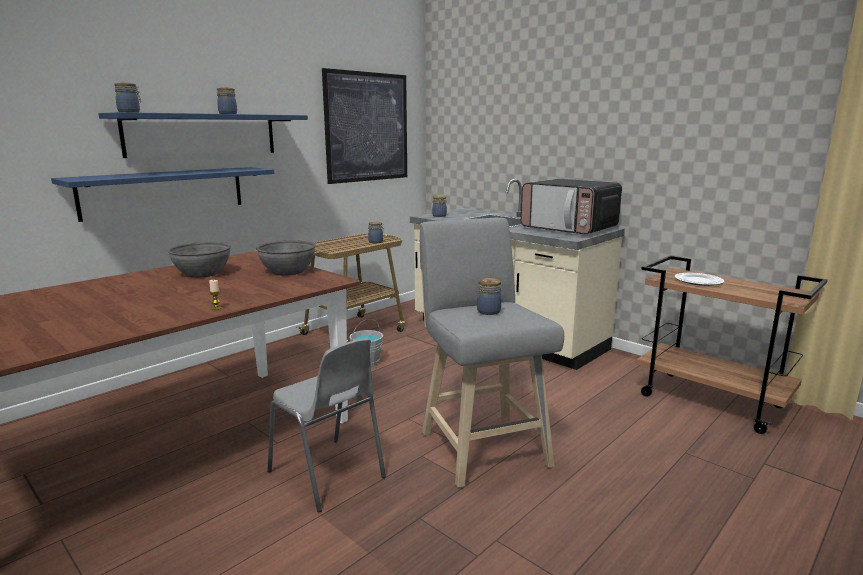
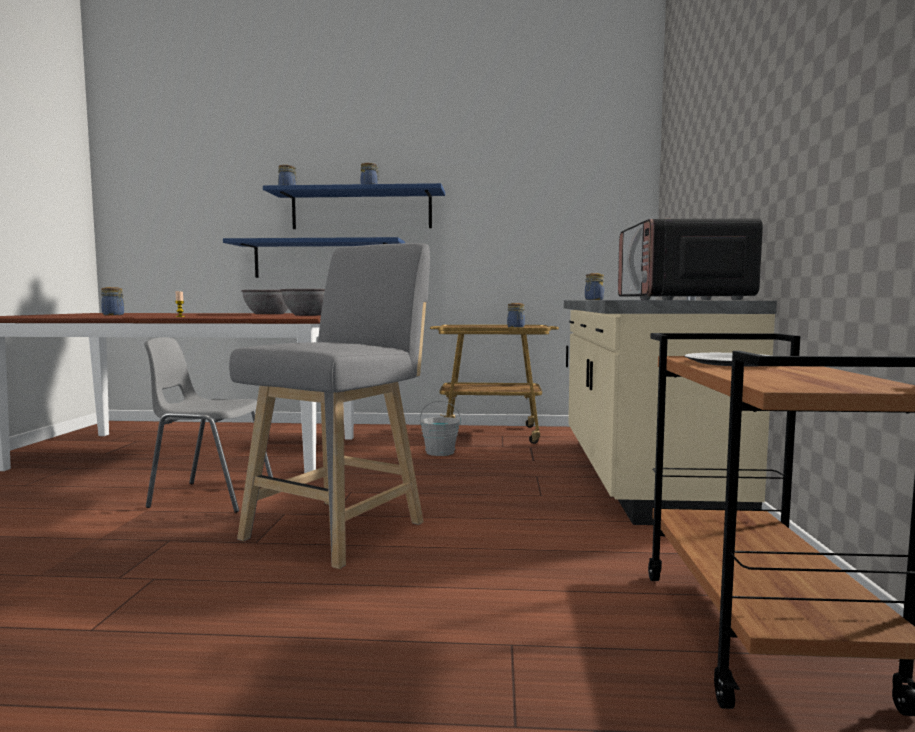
camera: 50 degrees right, 10 degrees down
grey chair [267,338,386,513] -> grey chair turned 90 degrees clockwise [144,337,273,513]
picture [322,68,407,184] -> none
jar [477,278,502,315] -> jar moved to [101,287,124,315]

